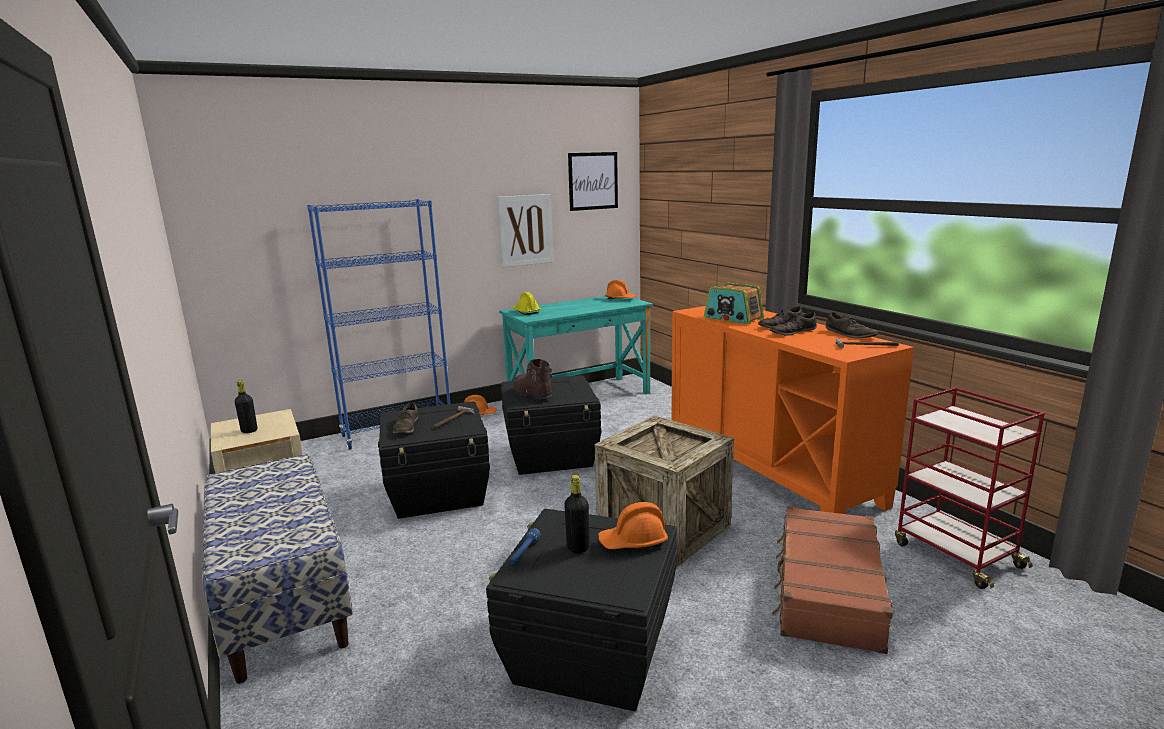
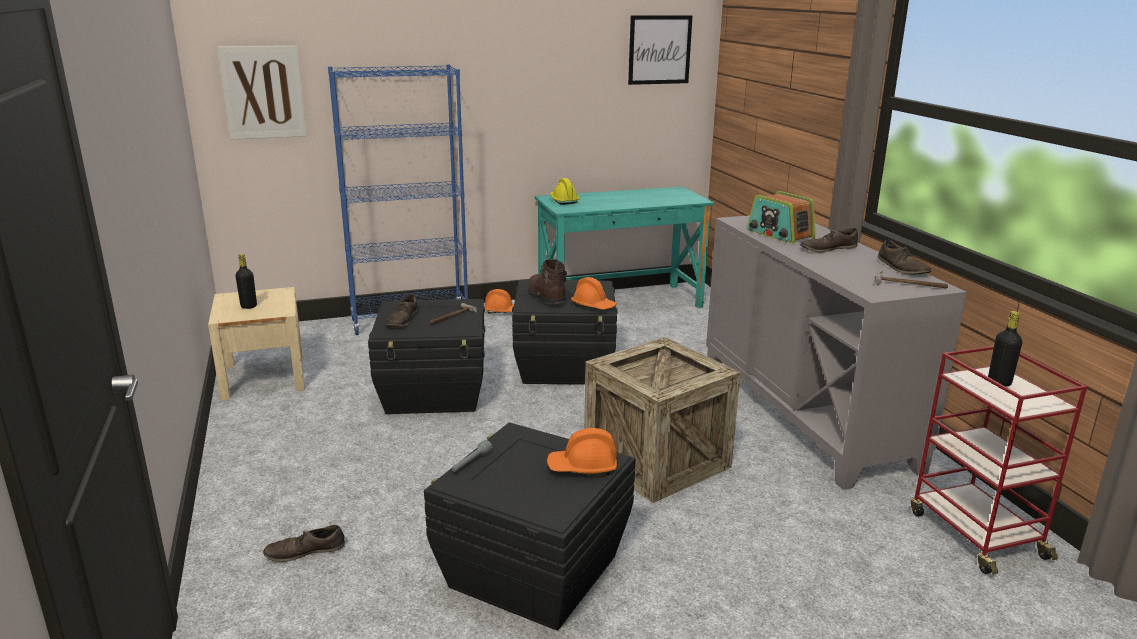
camera: 10 degrees right, 5 degrees up
bench [202,454,353,684] -> none
picture [497,194,554,268] -> picture moved to [218,46,307,140]
blue flashlight [509,528,541,564] -> grey flashlight [452,440,492,472]
black bottle [564,475,589,553] -> black bottle moved to [988,311,1022,387]
orange hard hat [605,280,637,299] -> orange hard hat moved to [571,277,617,309]
orange cabinet [671,306,914,514] -> grey cabinet [706,215,967,490]
brown shoe [770,312,817,336] -> brown shoe moved to [263,525,345,562]
brown suitcase [773,506,893,654] -> none

